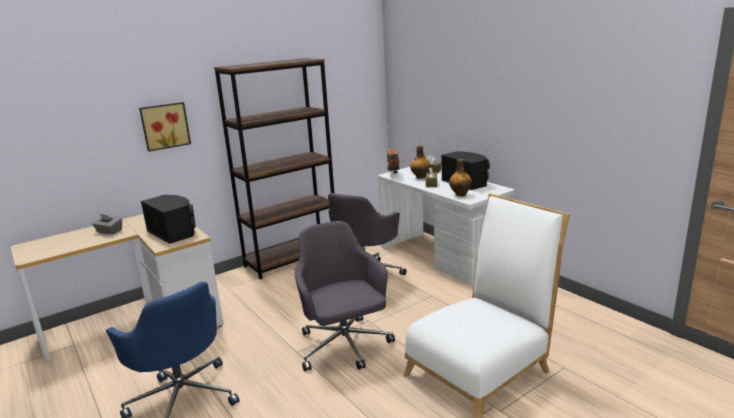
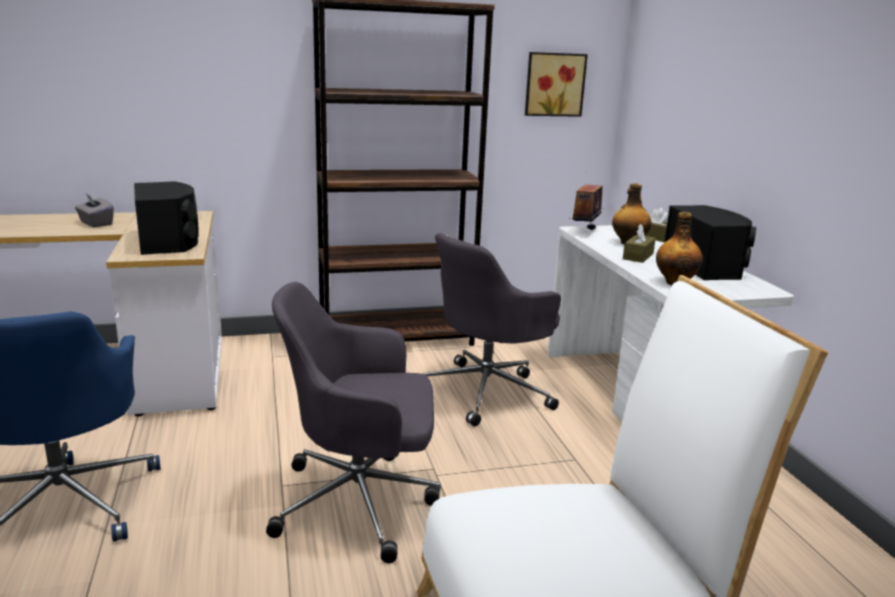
camera: 20 degrees right, 0 degrees up
picture [139,102,191,152] -> picture moved to [525,52,588,117]
grey office chair [295,221,395,372] -> grey office chair turned 90 degrees counterclockwise [266,282,441,563]

